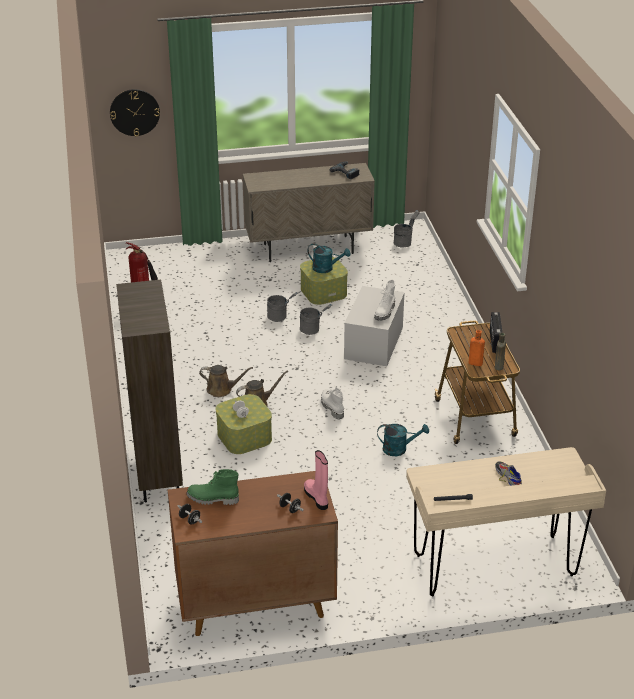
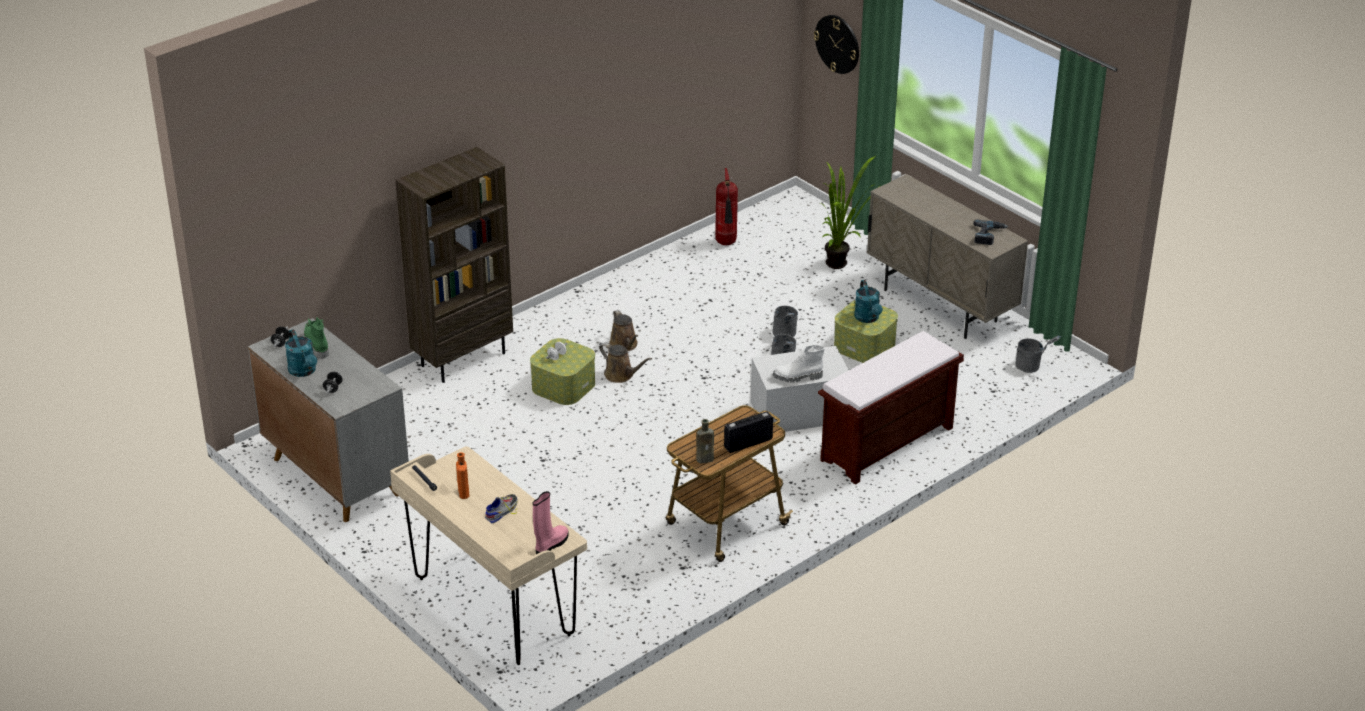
camera: 60 degrees right, 0 degrees up
brown cabinet [168,471,338,636] -> grey cabinet [248,318,409,522]
pink boot [304,450,328,510] -> pink boot moved to [533,491,569,554]
white boot [321,387,344,420] -> none
turquoise watering can [377,424,429,456] -> turquoise watering can moved to [285,329,317,377]
orange bottle [469,330,485,366] -> orange bottle moved to [456,452,469,499]
none -> brown bench [818,331,964,485]
none -> potted plant [820,156,881,269]

